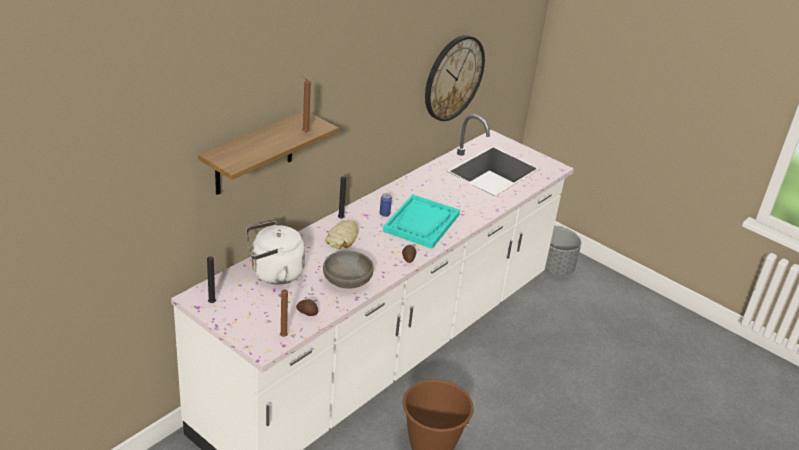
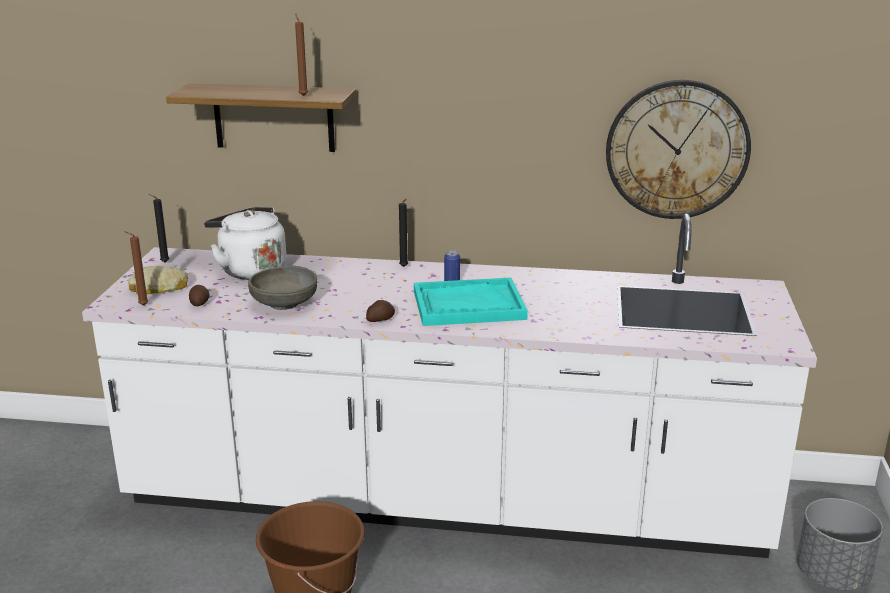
camera: 60 degrees right, 10 degrees down
bread [325,220,359,249] -> bread moved to [128,266,188,294]

